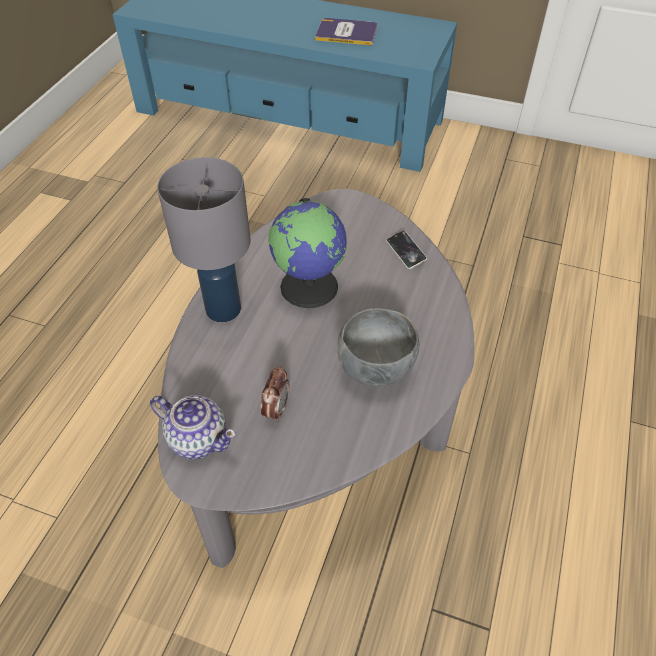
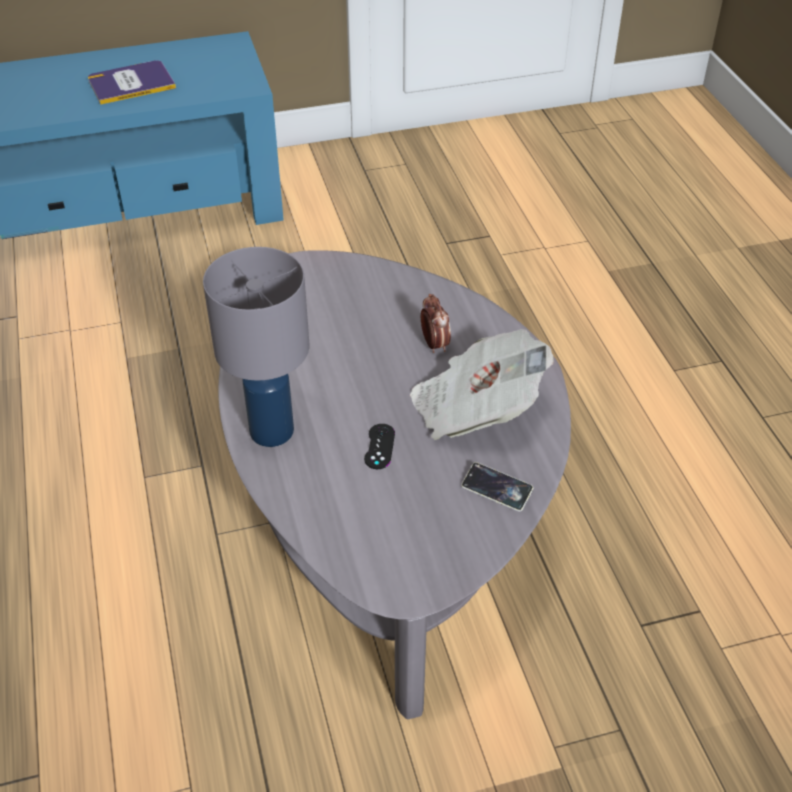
camera: 35 degrees left, 5 degrees down
teapot [150,395,236,459] -> none
alarm clock [261,366,290,422] -> alarm clock moved to [421,294,451,353]
globe [268,198,347,308] -> none
grey bowl [338,308,419,387] -> newspaper [410,329,554,440]
phone [386,230,427,269] -> phone moved to [461,462,534,512]
none -> black game controller [364,424,395,469]

